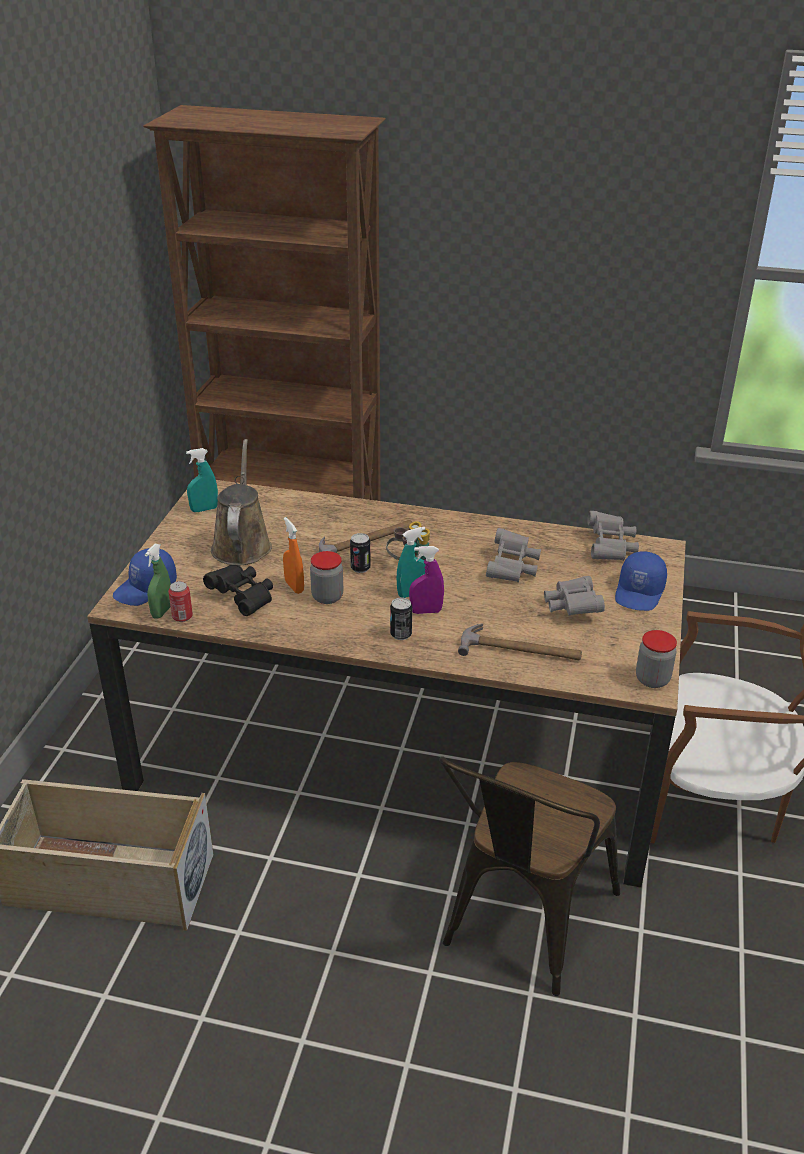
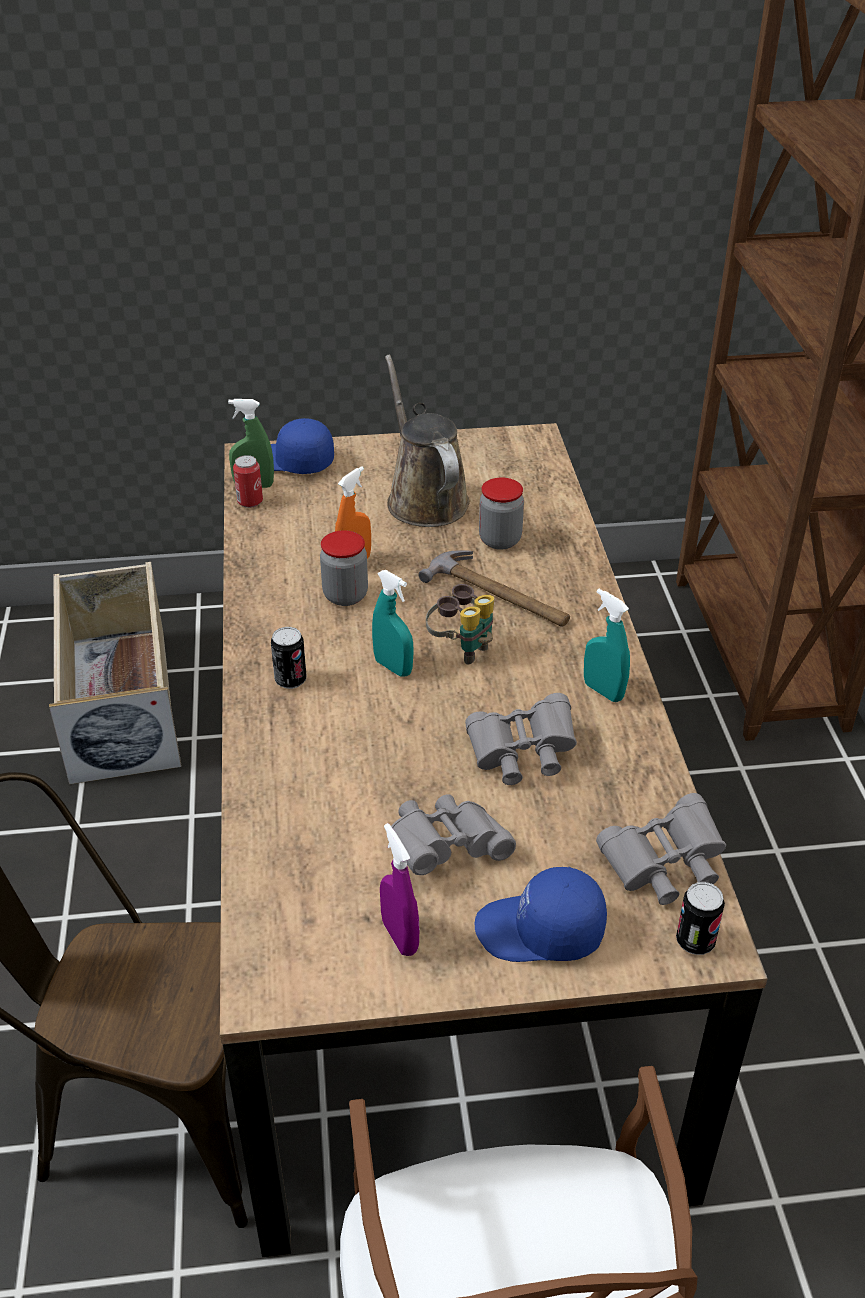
camera: 70 degrees right, 5 degrees up
turquoise spray bottle [186,448,218,512] -> turquoise spray bottle moved to [584,589,630,702]
black binoculars [203,565,273,616] -> none
brown watering can [211,439,272,566] -> brown watering can turned 90 degrees counterclockwise [385,355,470,527]
can [350,533,371,573] -> can moved to [676,882,725,955]
purple spray bottle [409,546,444,614] -> purple spray bottle moved to [380,823,419,956]
hammer [458,623,582,660] -> none
jar [636,630,677,688] -> jar moved to [479,478,524,550]

